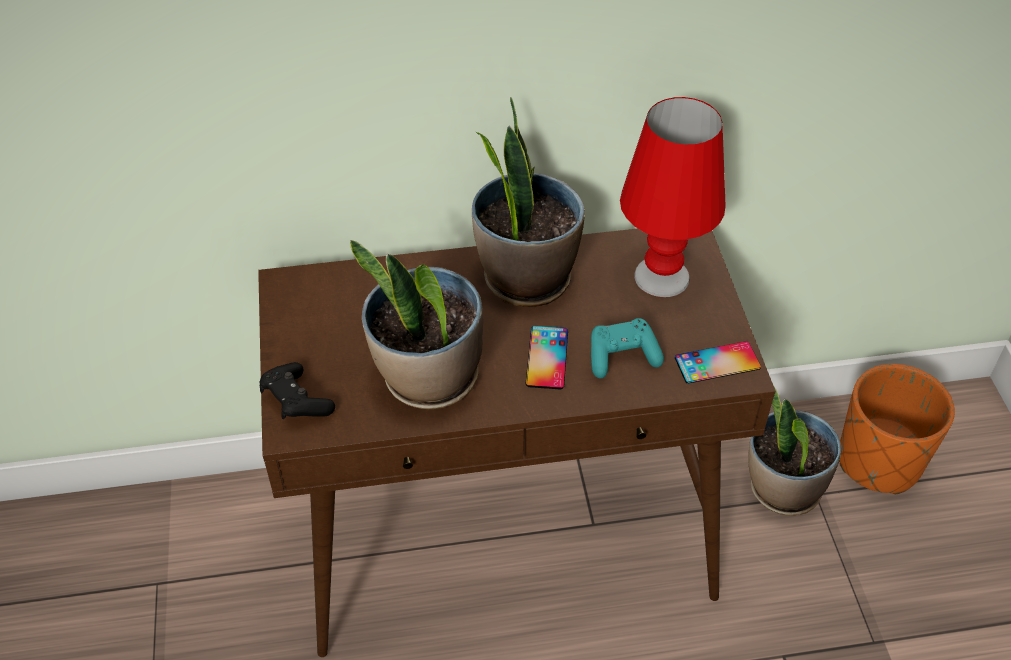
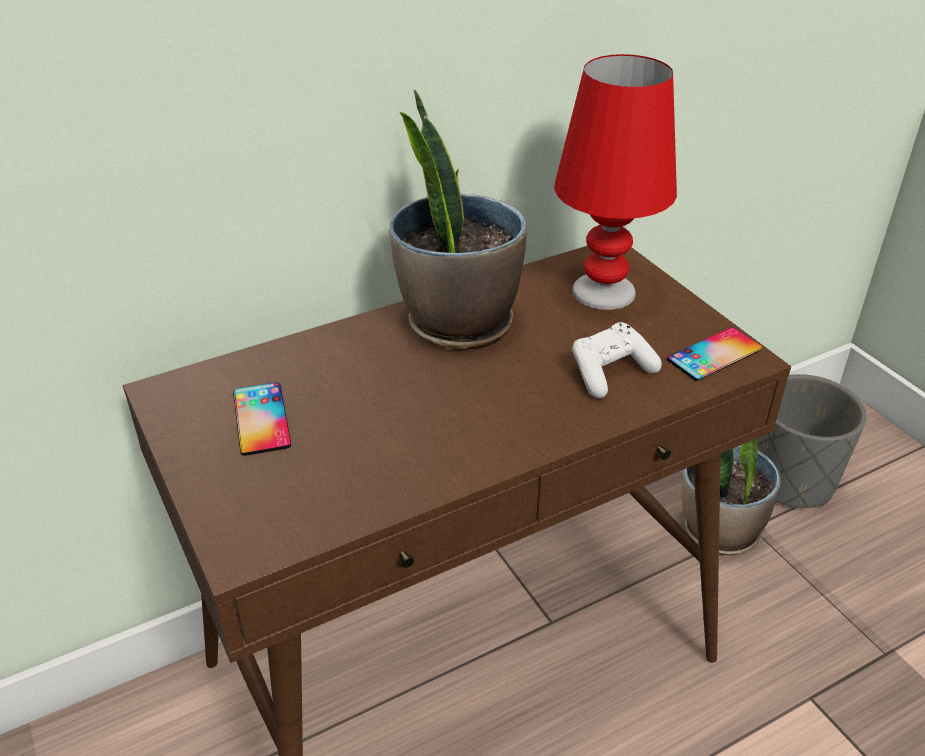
camera: 20 degrees left, 10 degrees down
black game controller [260,362,335,419] -> none
potted plant [350,240,483,409] -> none
phone [526,326,568,389] -> phone moved to [233,382,291,456]
turquoise game controller [591,318,664,378] -> white game controller [572,322,662,398]
orange planter [839,364,955,494] -> grey planter [756,374,867,508]

